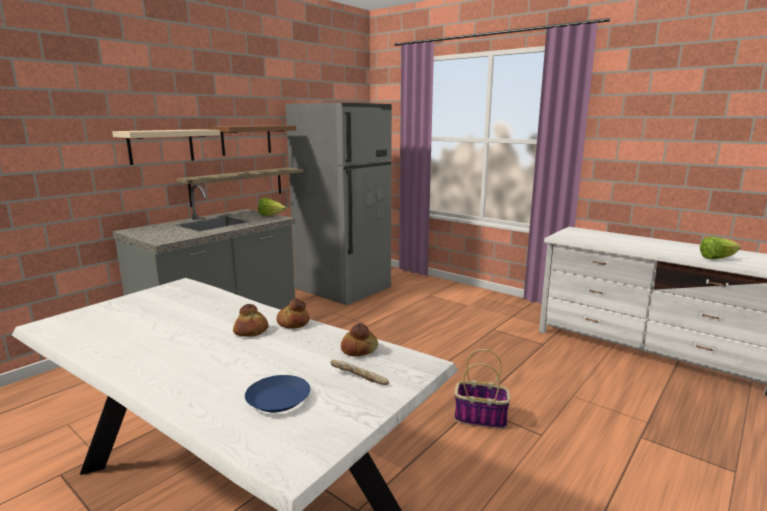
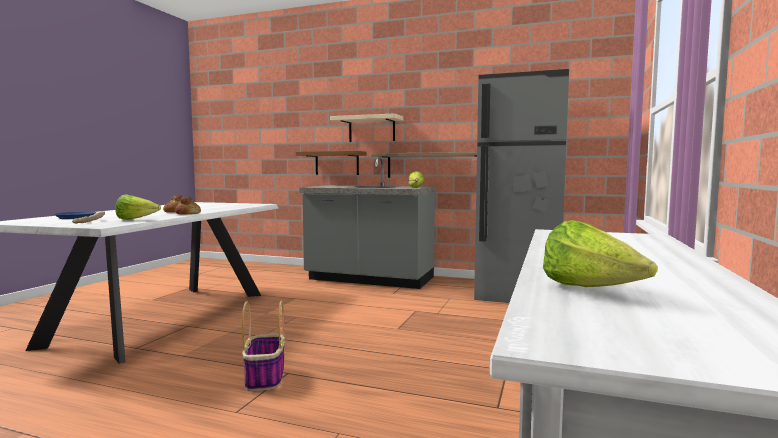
camera: 70 degrees right, 10 degrees down
brown shelf [210,125,296,156] -> brown shelf moved to [296,151,367,175]
bread [341,323,378,356] -> lettuce [116,194,161,220]

